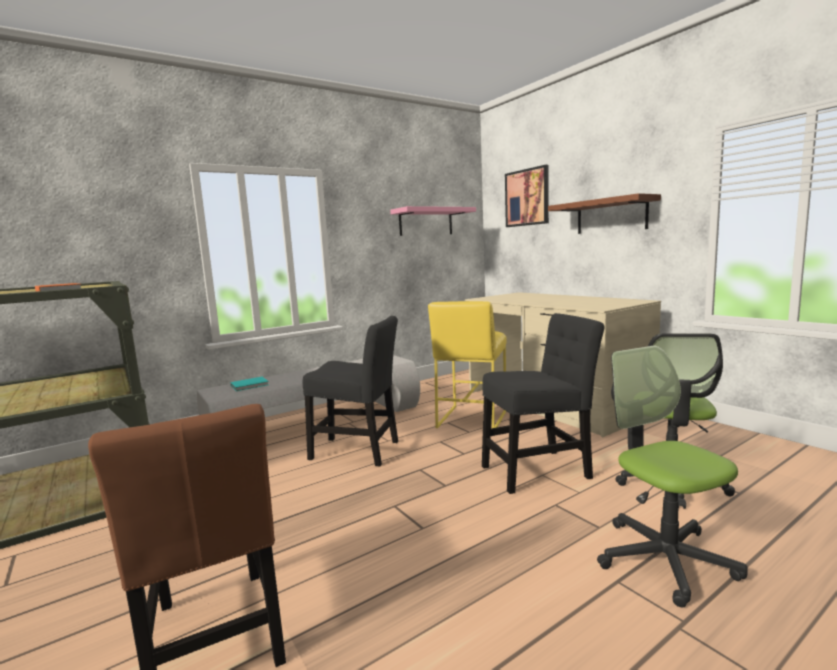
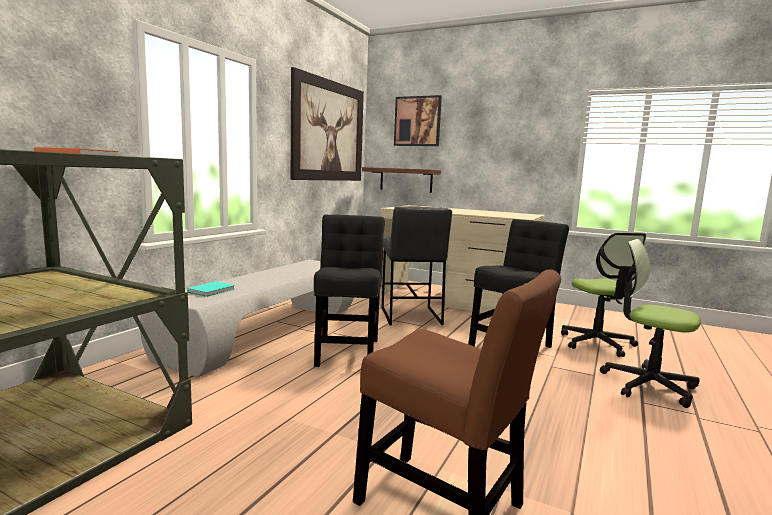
camera: 30 degrees left, 0 degrees up
black chair [303,316,398,467] -> black chair turned 75 degrees counterclockwise [314,215,384,367]
pink shelf [390,206,476,236] -> picture [291,67,364,181]
yellow stool [428,301,507,428] -> grey stool [382,206,452,325]
brown shelf [548,193,661,234] -> brown shelf moved to [362,167,441,193]

